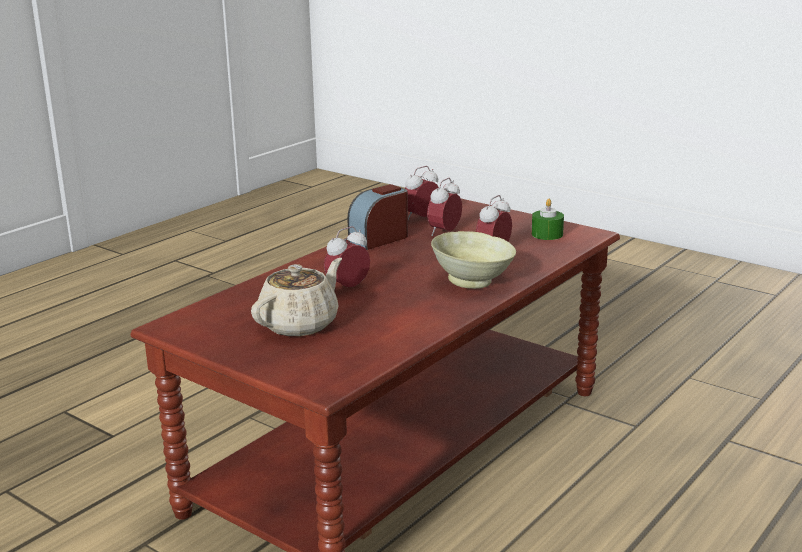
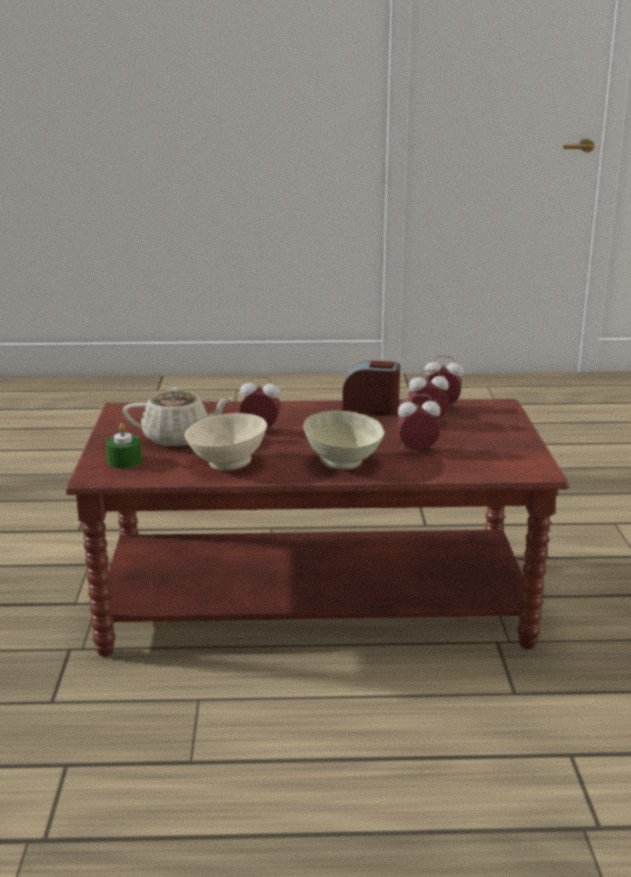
camera: 50 degrees right, 0 degrees up
green candle [532,199,564,240] -> green candle moved to [106,423,142,469]
none -> beige bowl [185,413,267,471]

